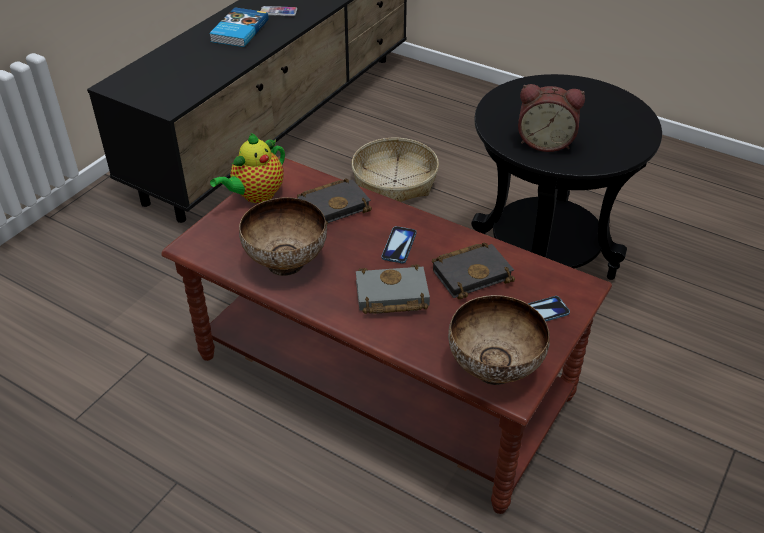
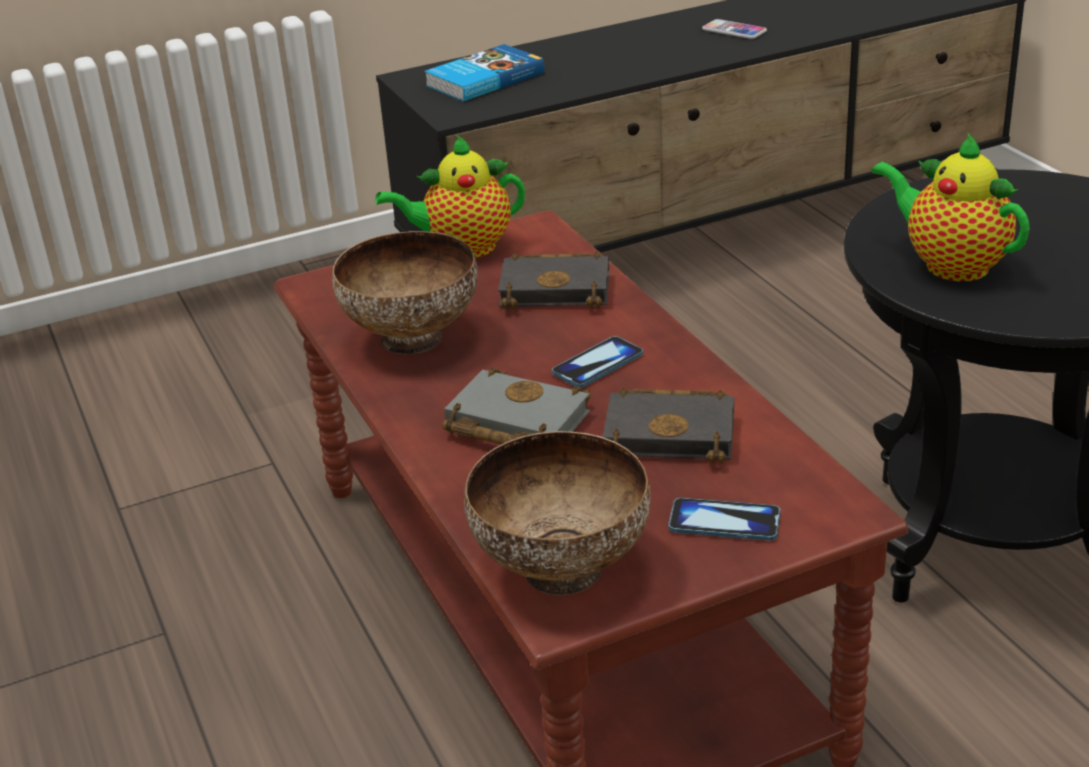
camera: 35 degrees right, 10 degrees down
book [209,7,269,47] -> book moved to [424,44,544,102]
basket [351,138,439,202] -> none
alarm clock [518,84,585,152] -> teapot [871,133,1030,282]

